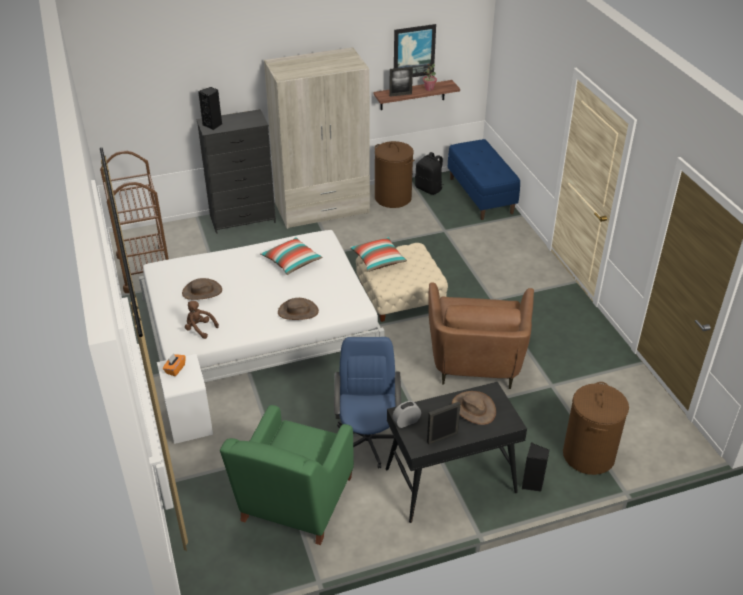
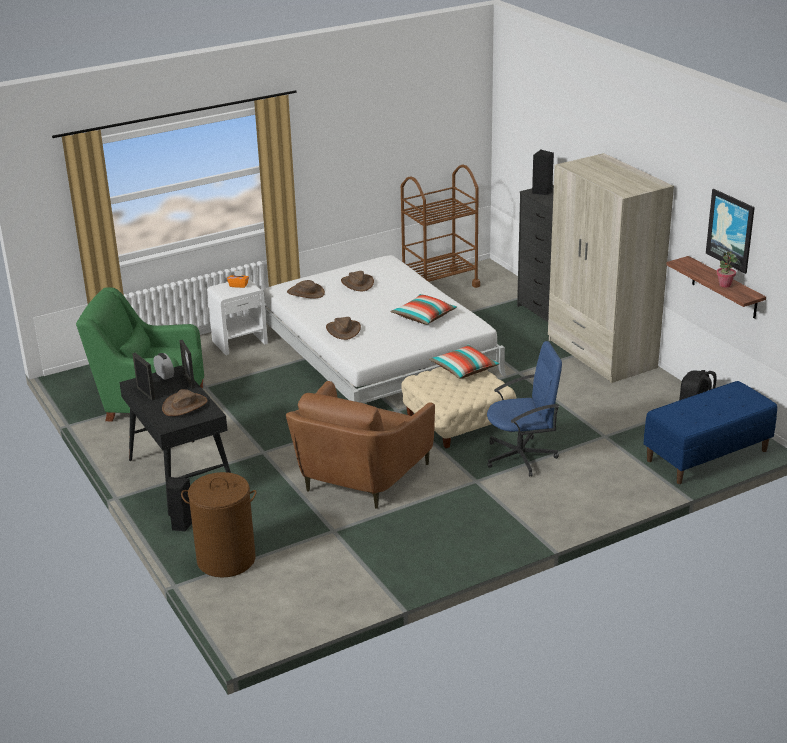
camera: 80 degrees right, 10 degrees down
brown plush toy [185,301,219,339] -> brown hat [287,280,325,298]
blue office chair [334,337,401,468] -> blue office chair moved to [487,341,562,477]
brown laundry basket [375,141,414,208] -> none
picture frame [389,67,413,97] -> picture frame moved to [179,340,195,388]
brown armchair [428,282,534,389] -> brown armchair turned 60 degrees counterclockwise [286,381,435,509]

